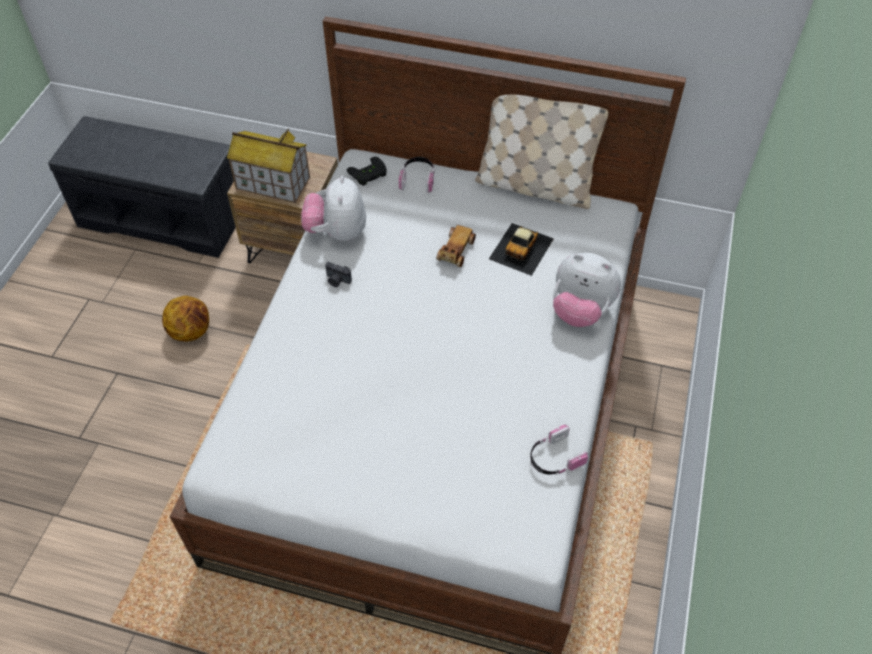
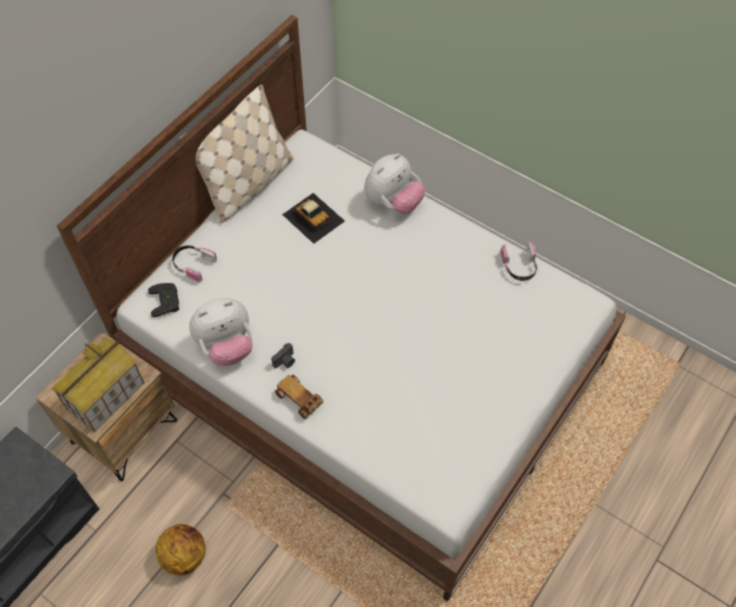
camera: 70 degrees left, 5 degrees up
plush toy [301,176,366,241] -> plush toy turned 45 degrees counterclockwise [189,298,253,366]
toy car [436,225,476,267] -> toy car moved to [275,375,324,419]

